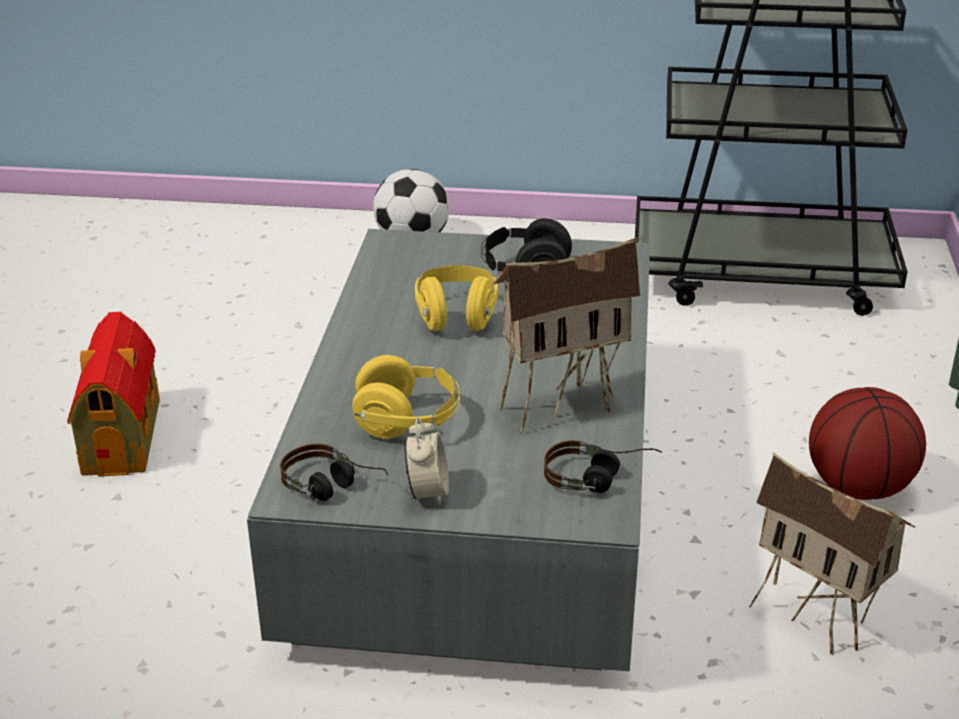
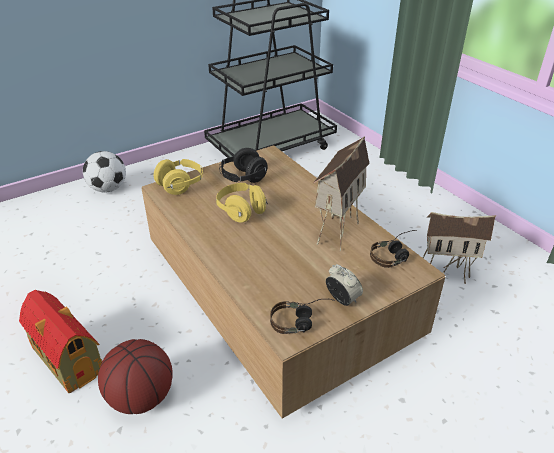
camera: 40 degrees left, 5 degrees up
grey coffee table [247,229,650,671] -> brown coffee table [142,145,445,419]
yellow headphones [352,355,460,439] -> yellow headphones moved to [154,159,203,195]
basketball [809,387,926,500] -> basketball moved to [98,339,173,414]

